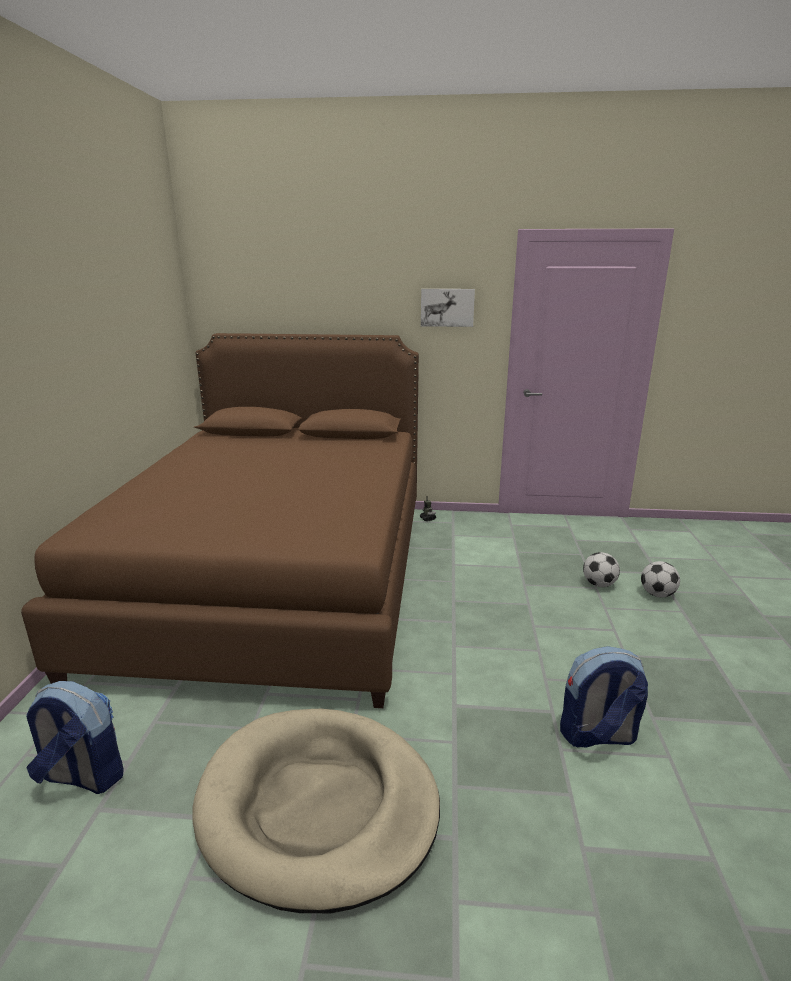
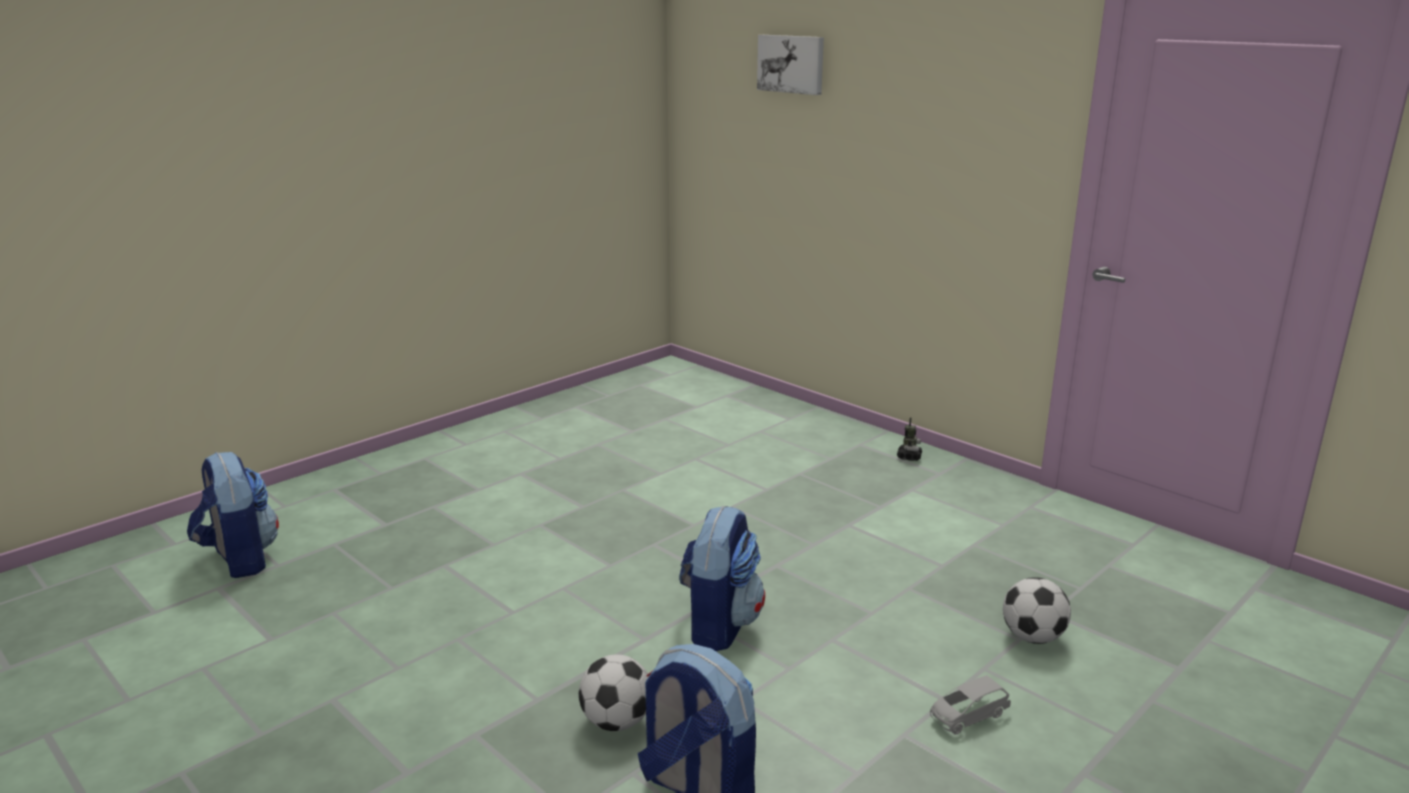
camera: 40 degrees right, 0 degrees up
brown bed [21,333,419,708] -> none
beige dog bed [192,709,440,913] -> none
picture [421,289,475,327] -> picture moved to [757,35,824,95]
football [641,561,680,597] -> football moved to [579,654,649,731]
none -> backpack [679,505,765,651]
none -> grey toy car [930,675,1011,735]

